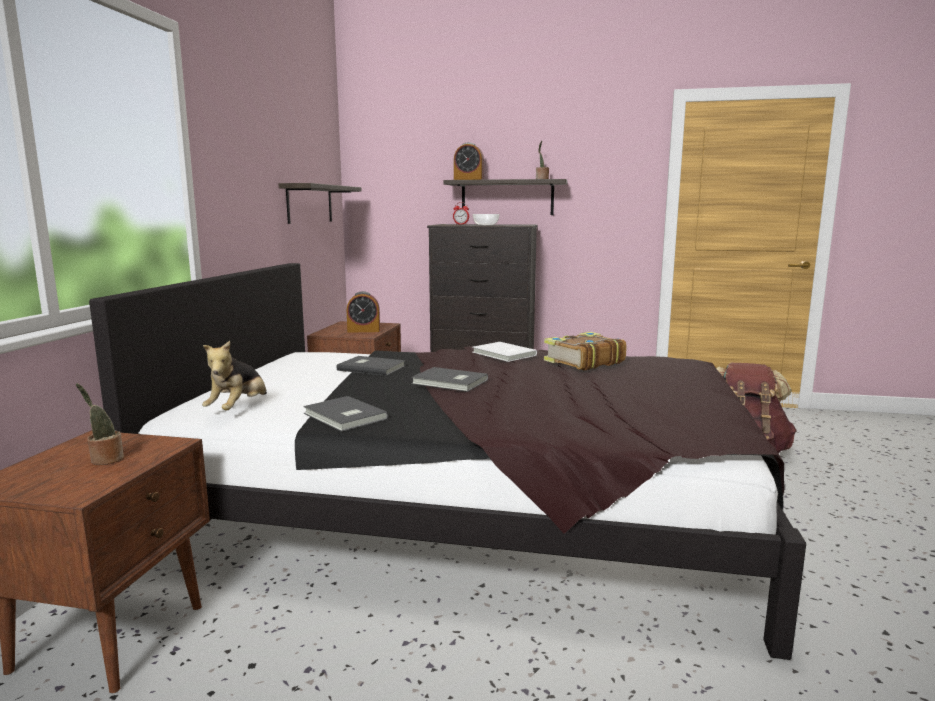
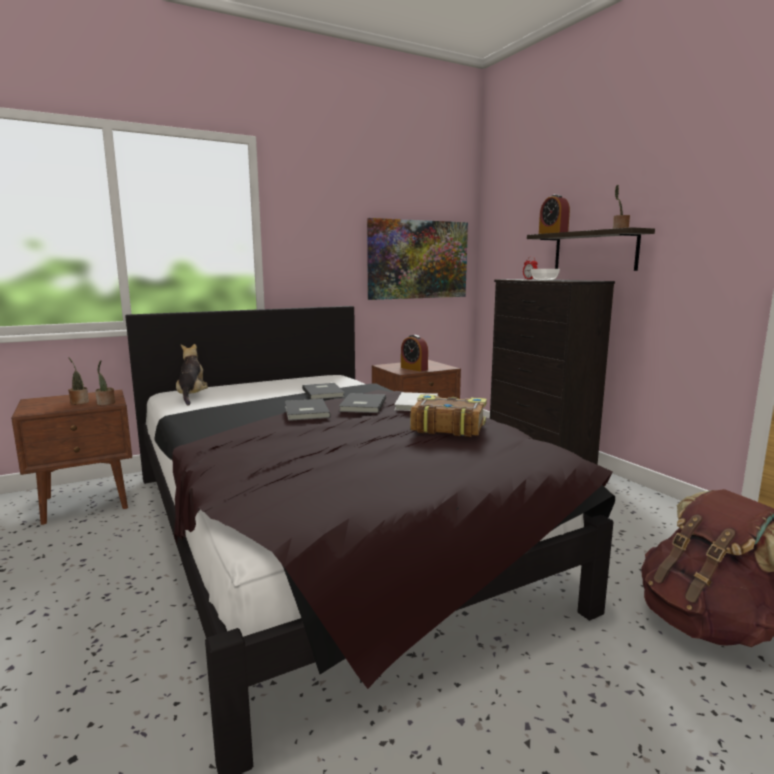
camera: 50 degrees right, 0 degrees up
plush toy [202,341,267,410] -> plush toy turned 105 degrees clockwise [176,344,208,406]
shelf [279,183,361,224] -> picture [367,218,468,300]
grey book [303,396,388,432] -> grey book moved to [339,393,386,413]
none -> potted plant [95,360,115,405]

